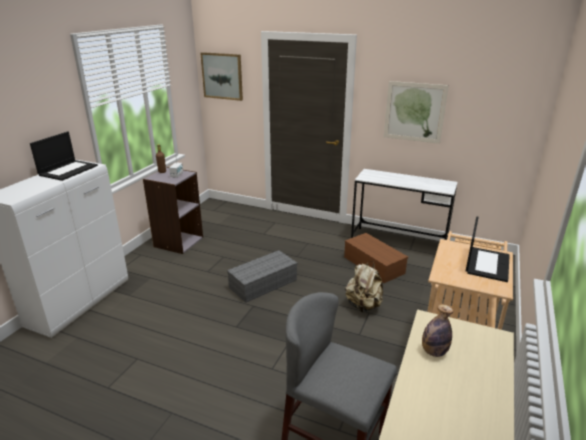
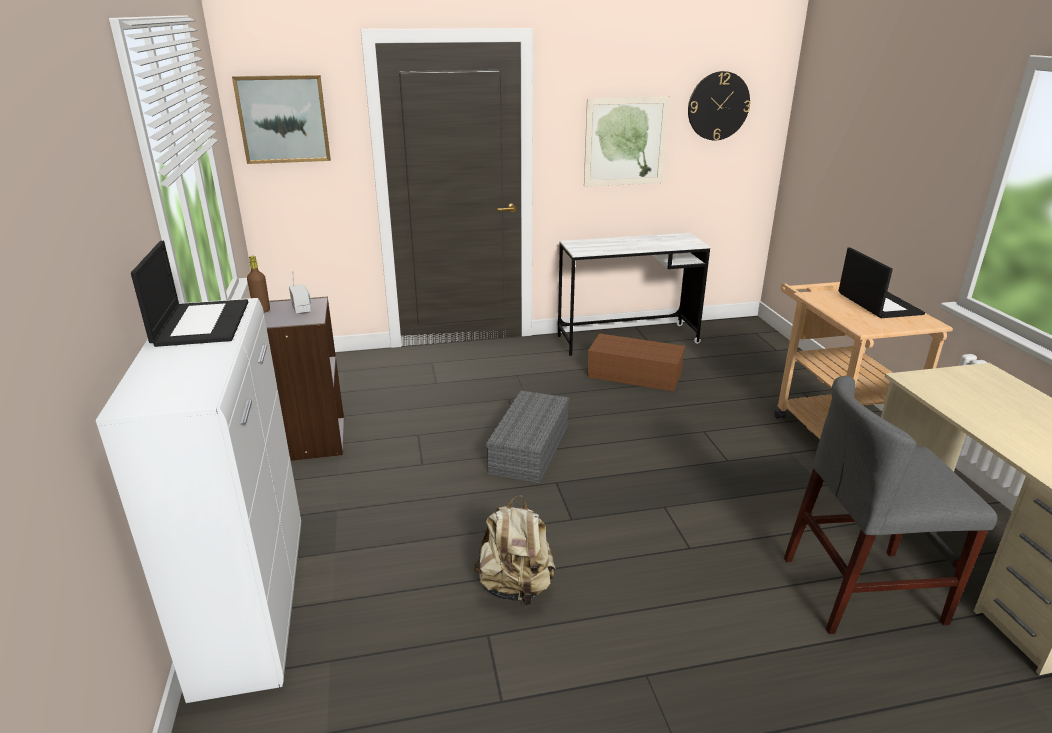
camera: 35 degrees left, 0 degrees up
beige backpack [345,261,383,313] -> beige backpack moved to [474,495,556,607]
bottle [422,304,453,357] -> none
none -> wall clock [688,71,751,140]

